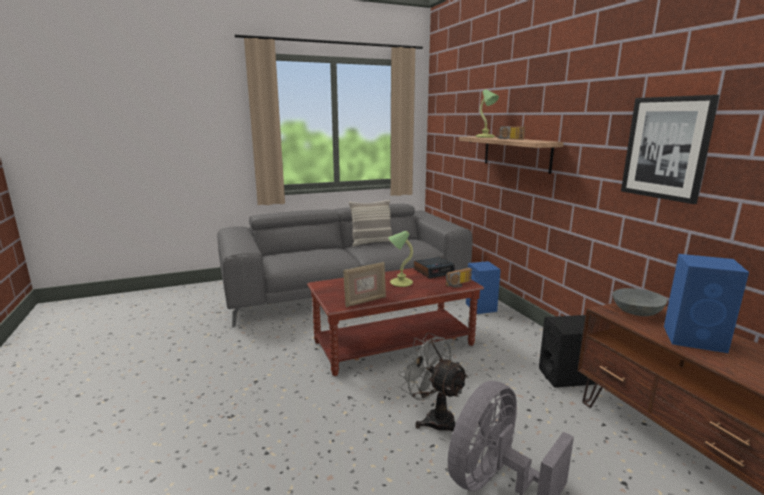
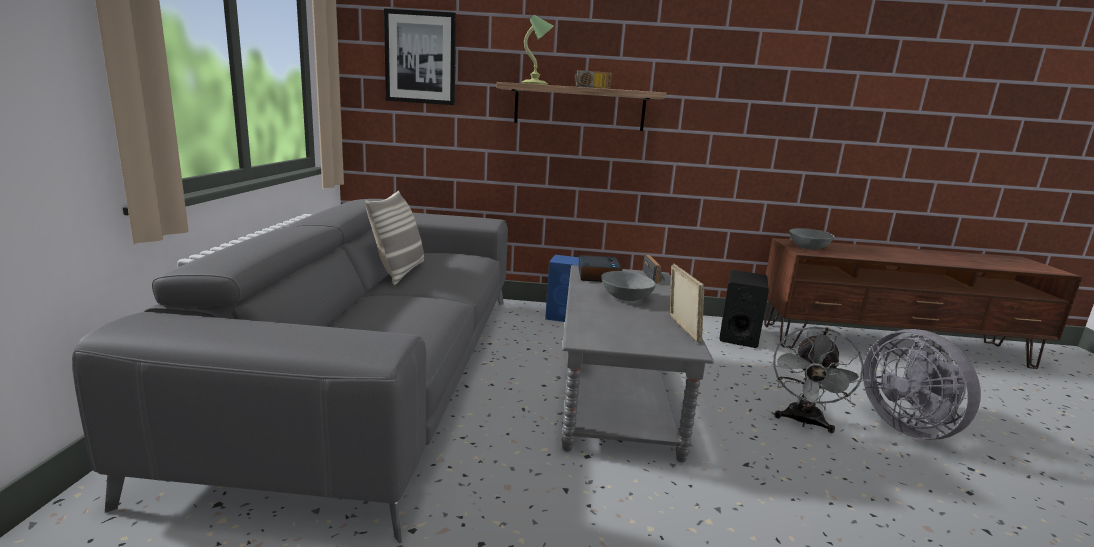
camera: 65 degrees left, 0 degrees up
brown coffee table [307,268,484,376] -> grey coffee table [561,265,714,462]
table lamp [388,231,413,287] -> grey bowl [601,271,656,301]
grey fan [398,332,469,431] -> grey fan turned 45 degrees counterclockwise [772,326,864,433]
picture [621,95,719,204] -> picture moved to [384,8,456,105]
blue speaker [664,254,749,353] -> none

